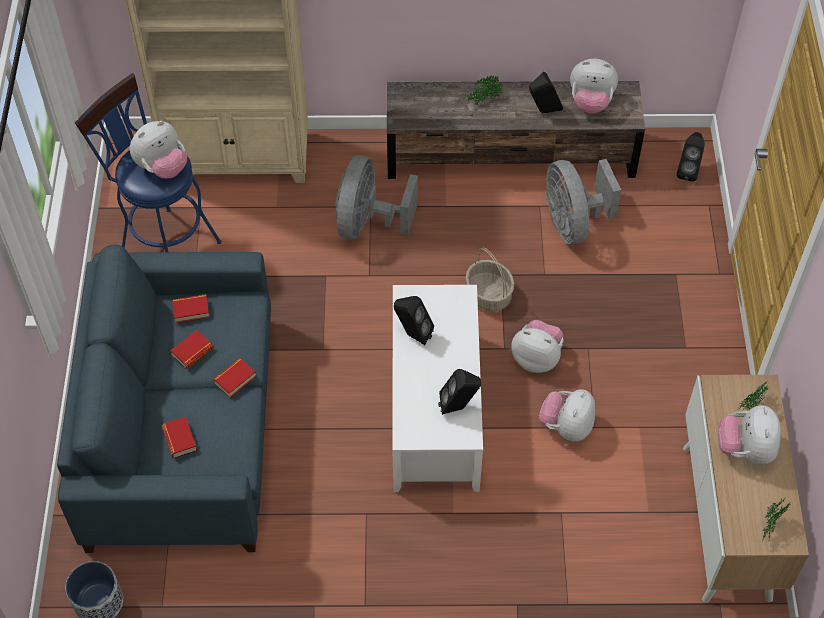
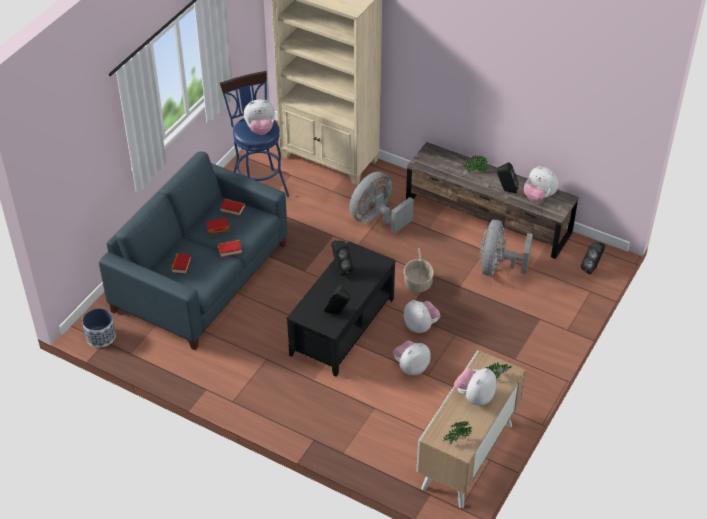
camera: 30 degrees right, 10 degrees down
white coffee table [392,285,483,492] -> black coffee table [286,241,396,377]

